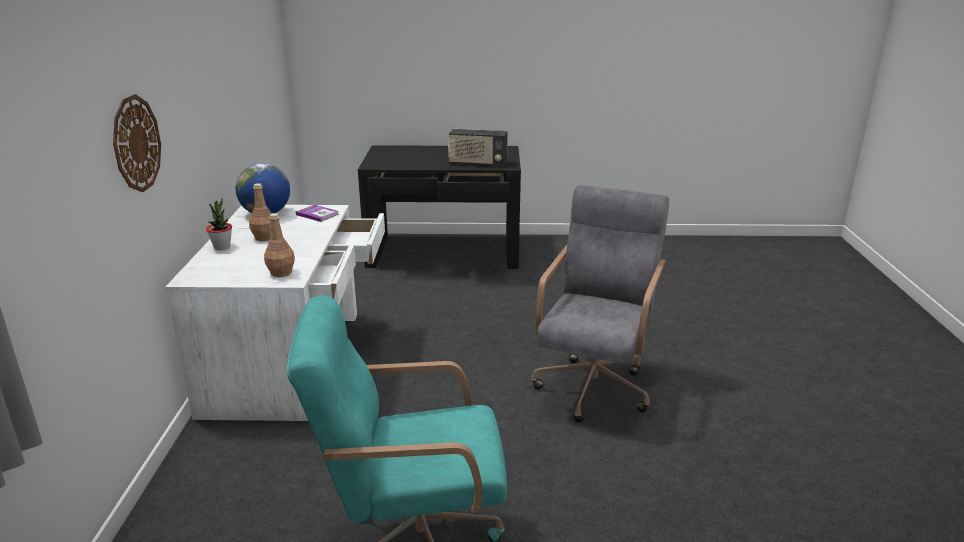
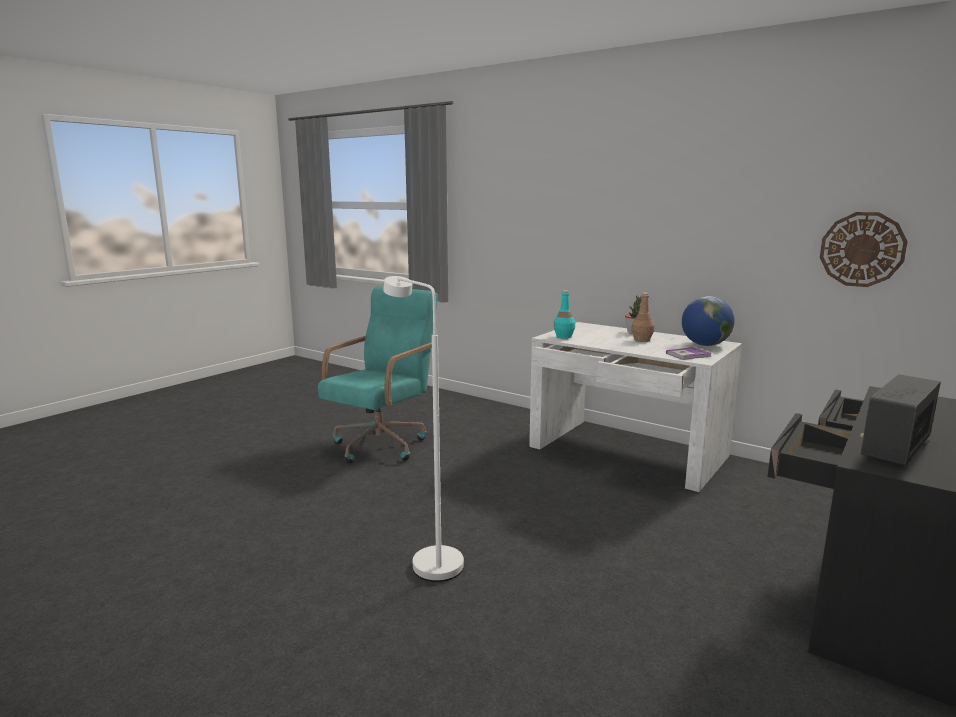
camera: 125 degrees right, 10 degrees down
wall clock [113,94,161,192] -> wall clock moved to [820,212,908,287]
brown bottle [264,213,295,277] -> turquoise bottle [553,290,575,339]
grey office chair [531,185,669,423] -> white floor lamp [383,276,464,582]

